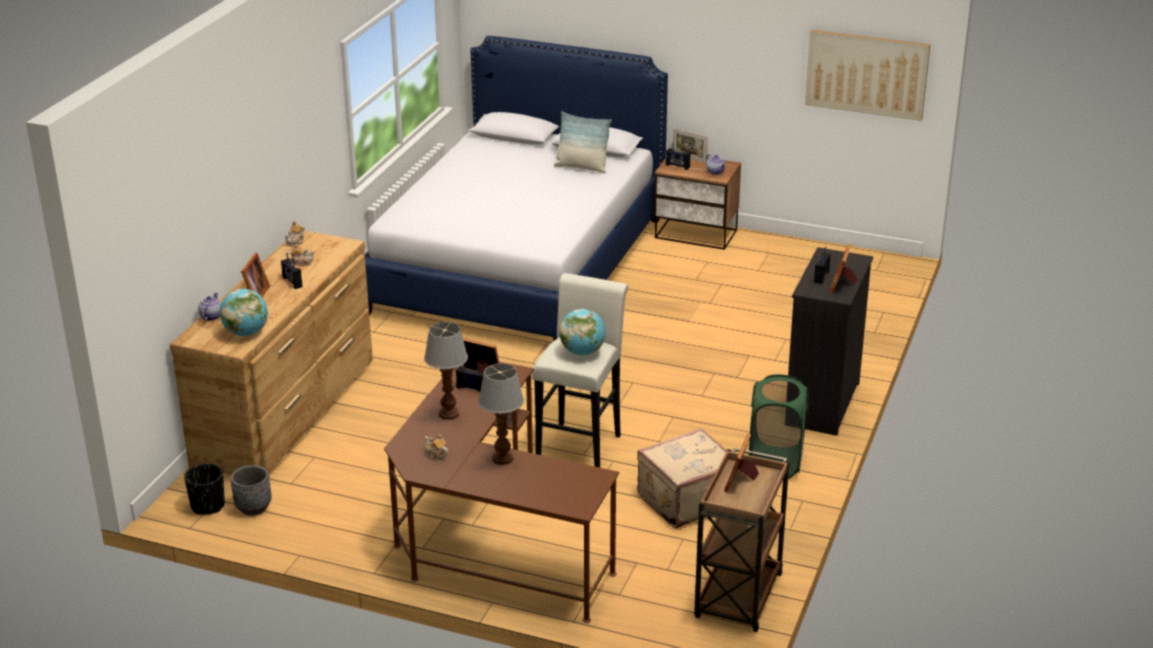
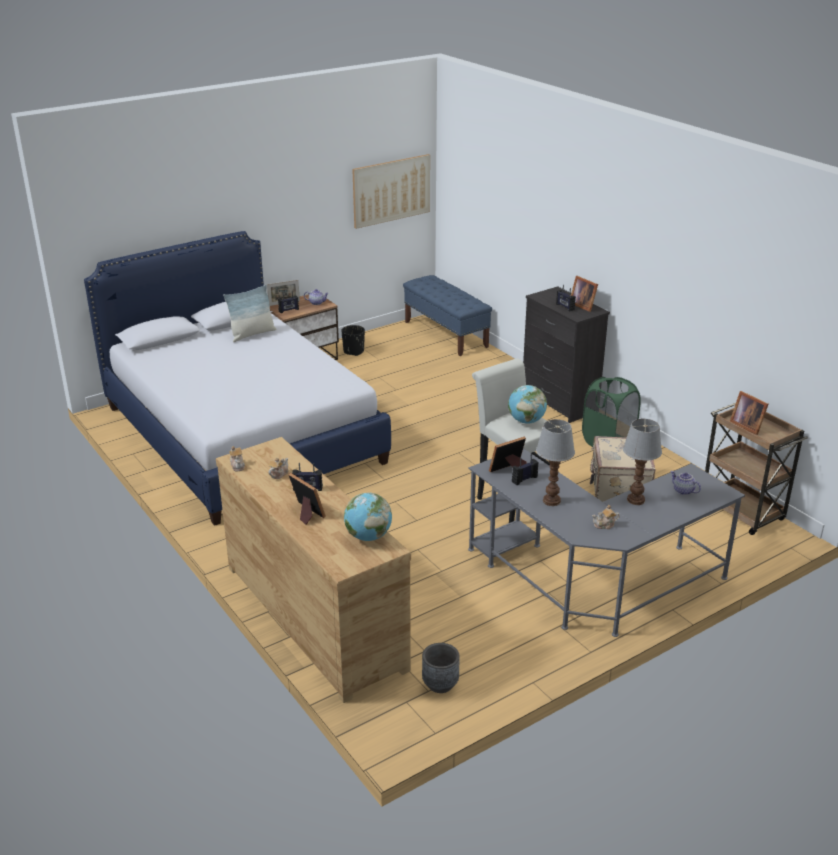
camera: 55 degrees left, 0 degrees up
black planter [184,463,225,515] -> black planter moved to [341,325,365,356]
teapot [198,292,221,321] -> teapot moved to [670,471,701,495]
brown desk [384,362,619,623] -> grey desk [468,448,745,637]
none -> blue bench [403,275,492,356]

